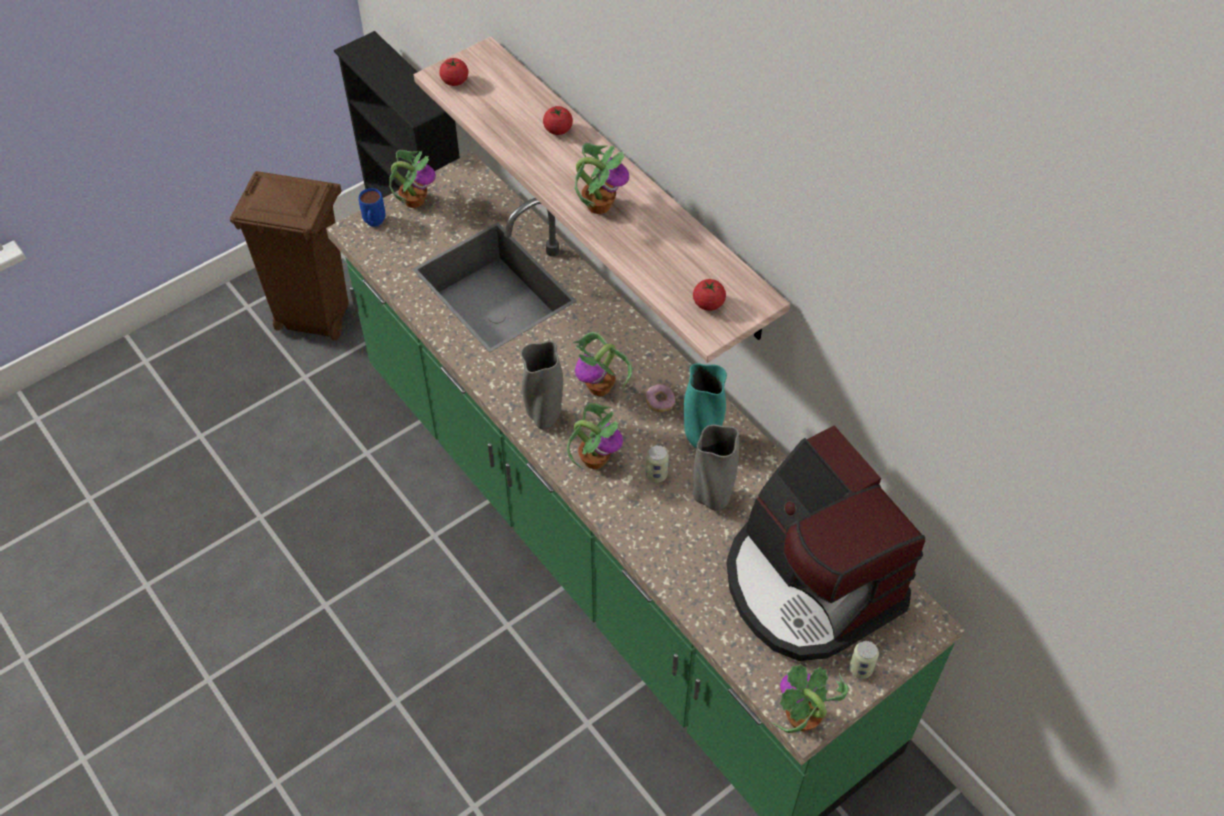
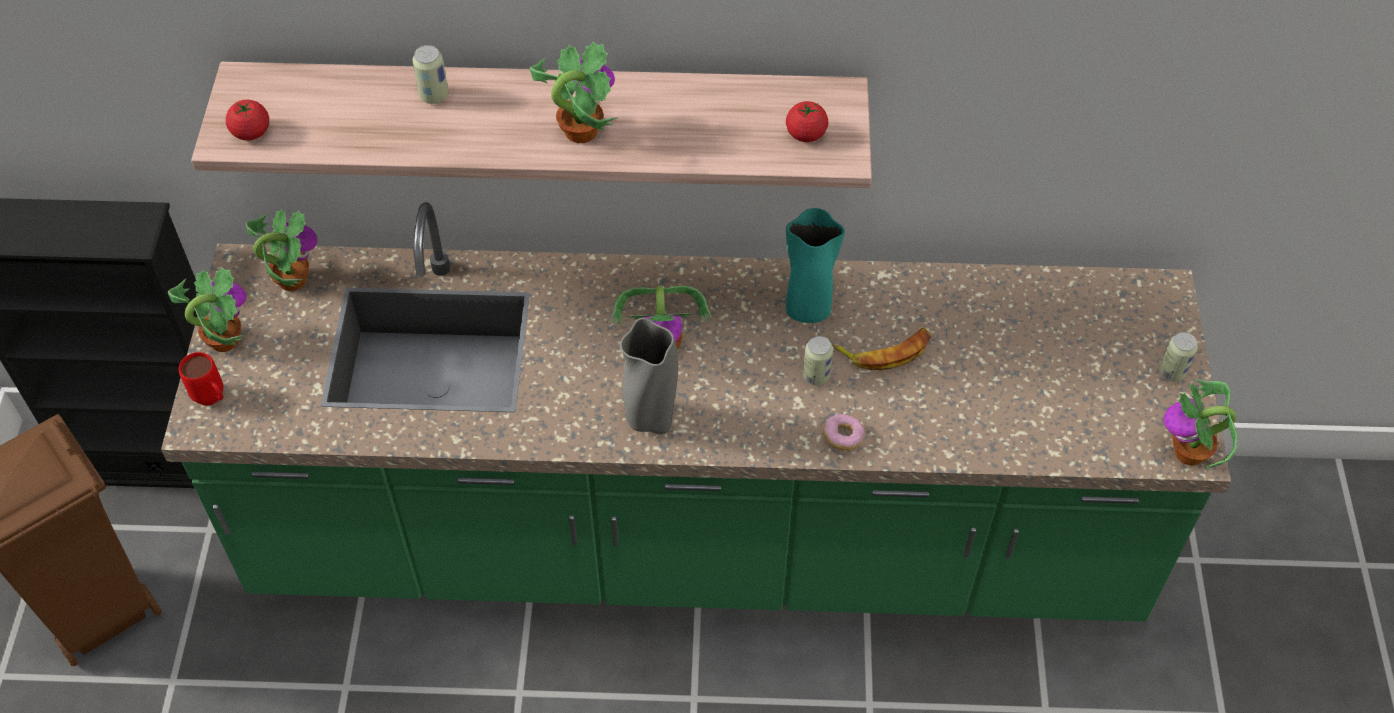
camera: 50 degrees left, 0 degrees up
blue mug [359,188,386,227] -> red mug [179,352,224,406]
tomato [543,106,573,135] -> can [412,45,449,104]
potted plant [567,403,623,469] -> potted plant moved to [246,208,318,291]
donut [645,384,675,412] -> donut moved to [823,414,865,451]
grey vase [693,425,739,510] -> banana [832,327,931,370]
coffee machine [727,425,926,661] -> none

